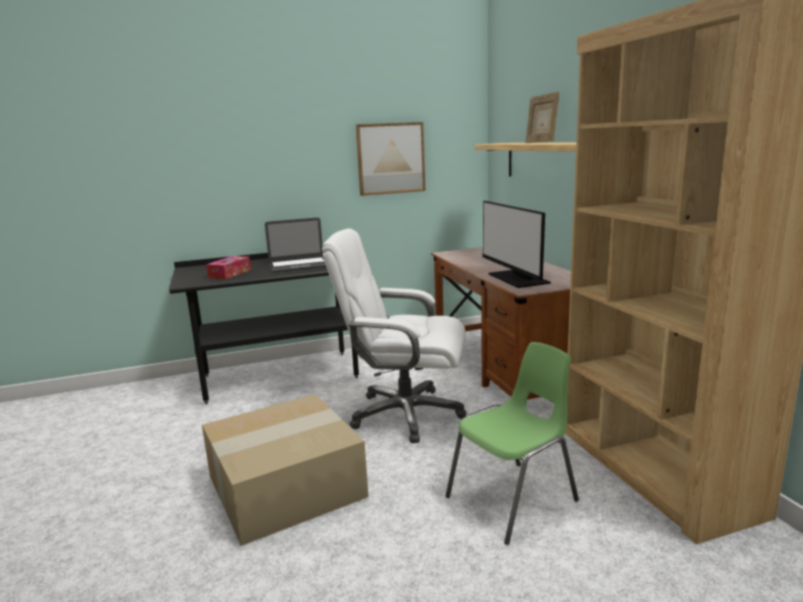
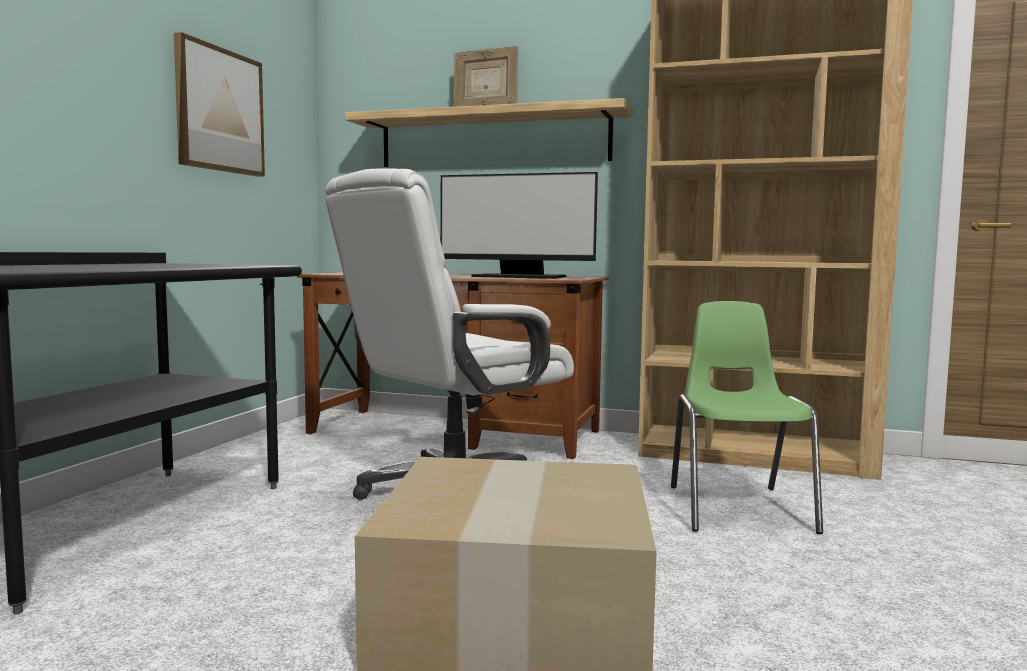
camera: 55 degrees left, 10 degrees down
tissue box [206,256,251,279] -> none
laptop [265,218,326,272] -> none

